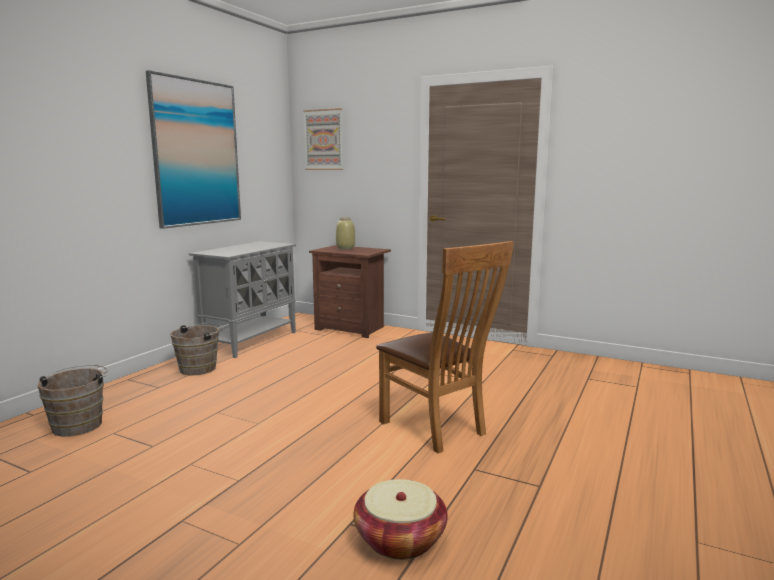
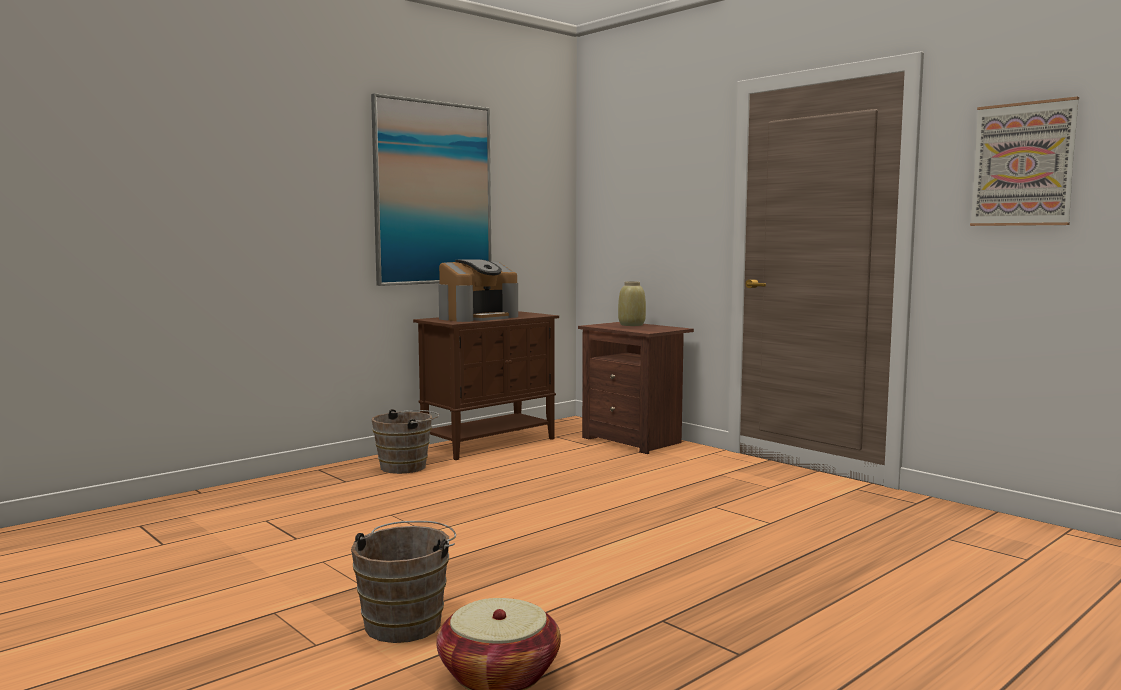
camera: 20 degrees right, 5 degrees down
brown bucket [38,365,107,437] -> brown bucket moved to [351,521,456,643]
grey cabinet [189,241,296,358] -> brown cabinet [413,311,559,460]
picture [303,108,343,170] -> picture moved to [970,97,1079,226]
brown chair [376,241,514,453] -> none
none -> coffee machine [438,259,518,322]

